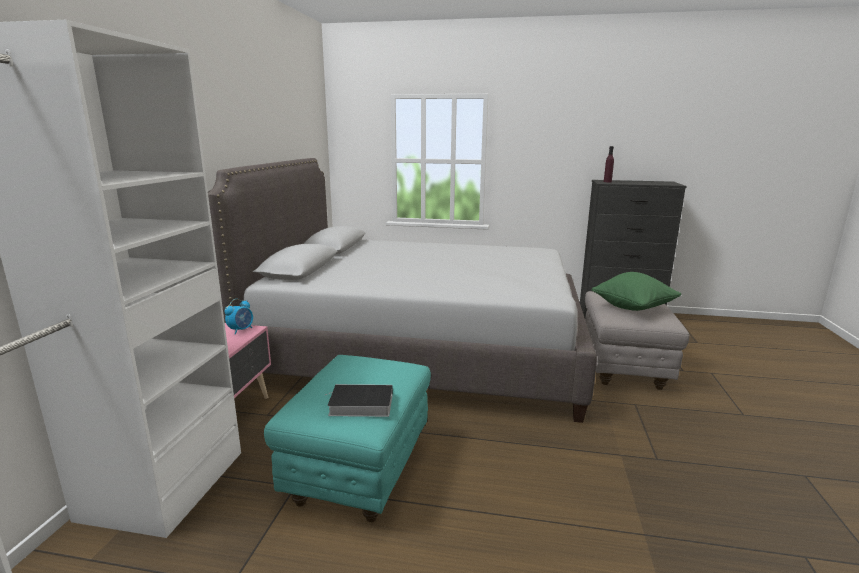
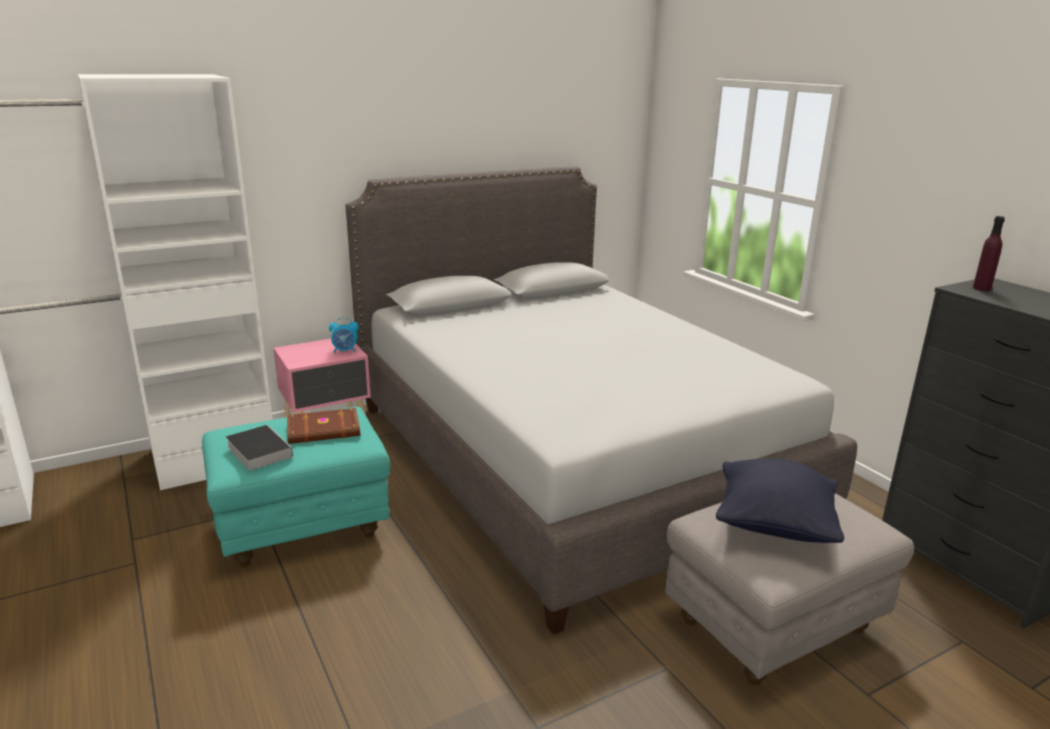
camera: 50 degrees right, 5 degrees up
green pillow [592,272,681,311] -> black pillow [716,458,844,543]
none -> brown book [287,408,360,444]

